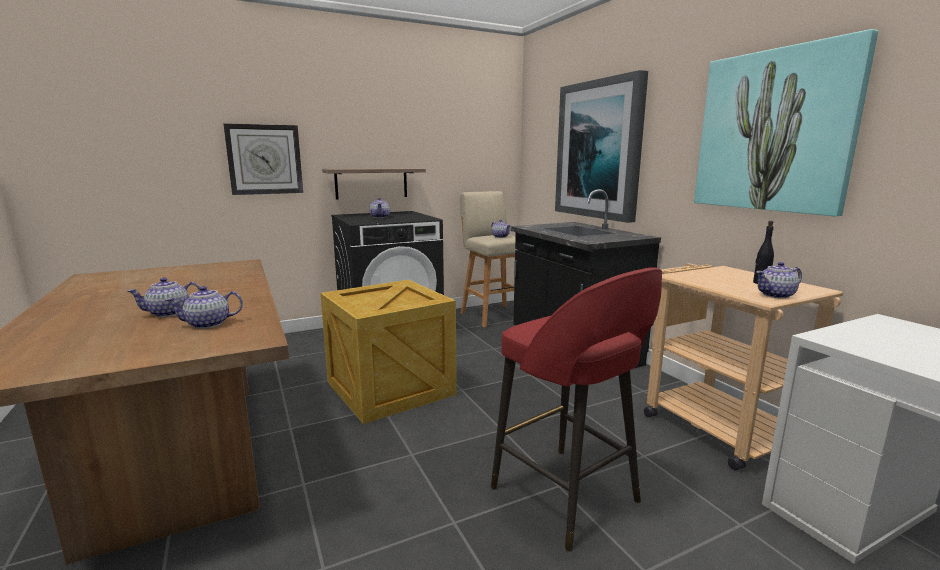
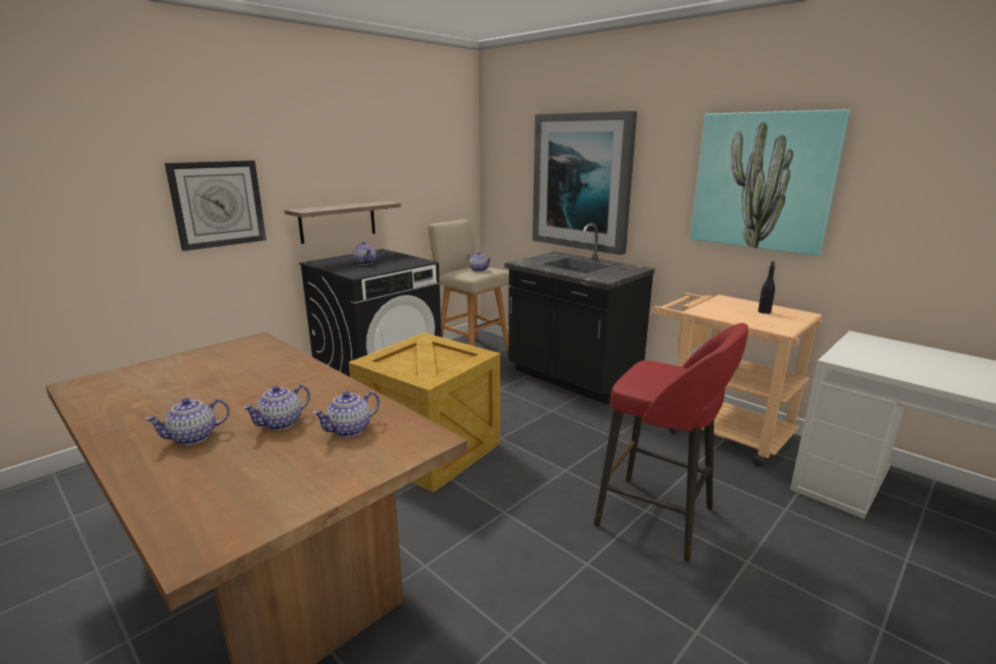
camera: 20 degrees left, 5 degrees up
teapot [756,262,802,299] -> teapot moved to [144,398,230,445]

